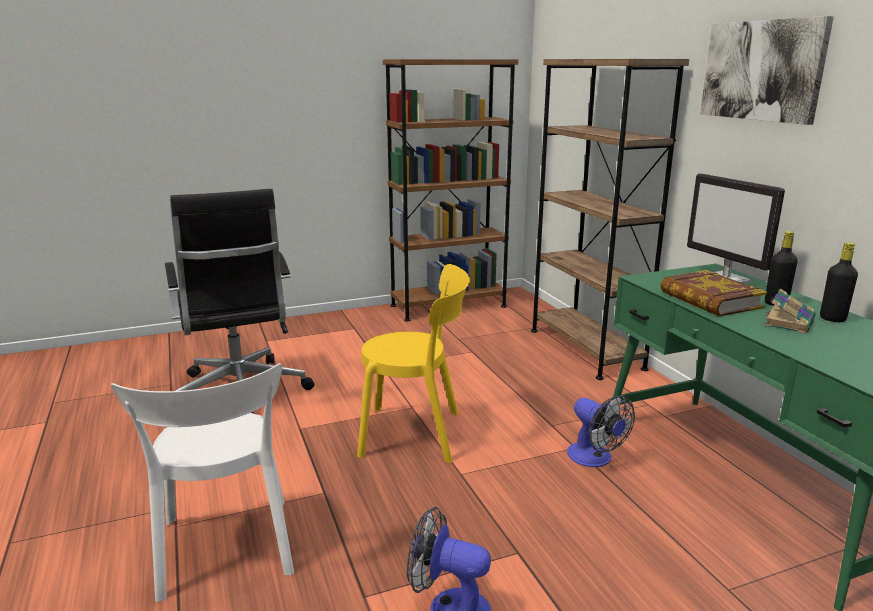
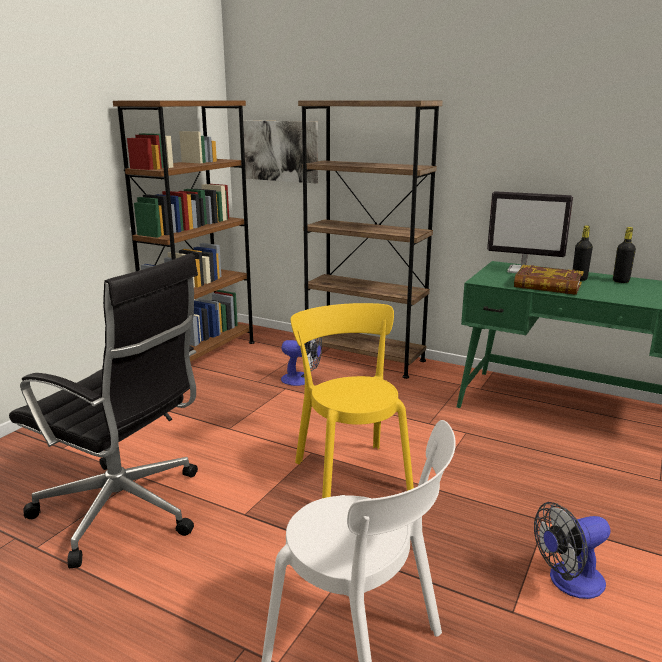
camera: 40 degrees left, 0 degrees up
yellow chair [357,264,470,463] -> yellow chair turned 75 degrees counterclockwise [291,303,414,498]
fan [567,396,635,467] -> fan moved to [281,337,322,386]
picture [700,16,834,125] -> picture moved to [243,120,318,183]
book [763,289,815,333] -> none

